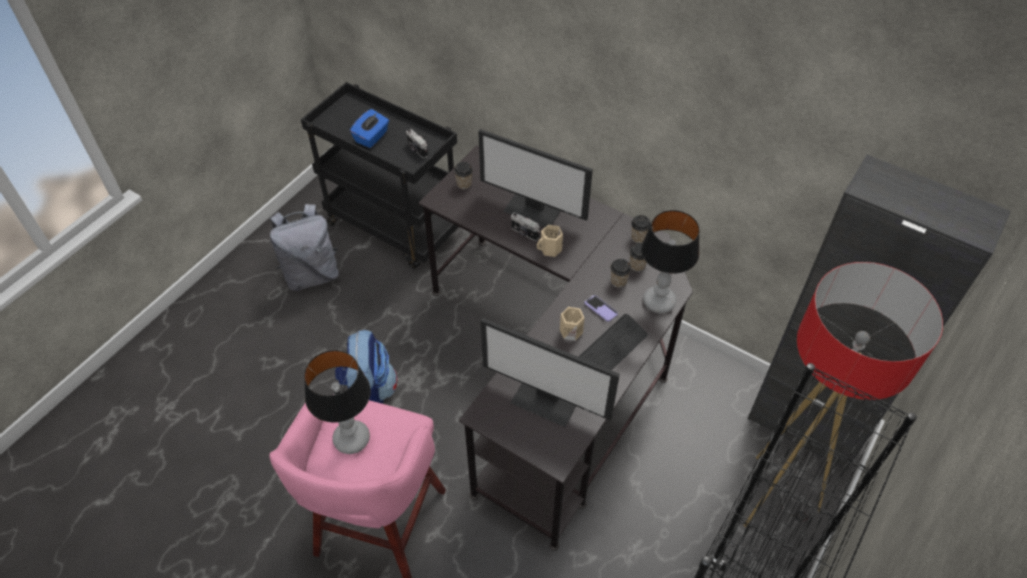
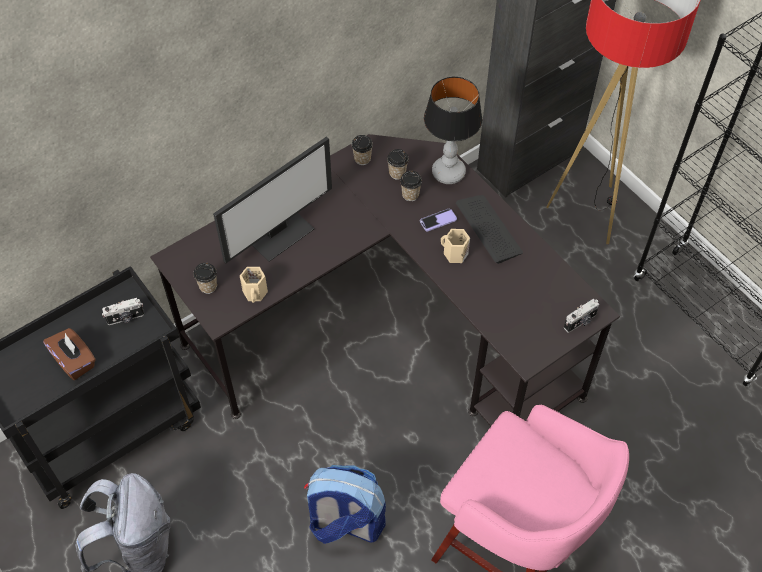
camera: 70 degrees left, 5 degrees up
table lamp [304,350,371,454] -> none
blue tissue box [350,109,389,148] -> brown tissue box [43,328,96,380]
monitor [481,318,620,427] -> none
camera [511,212,540,241] -> camera moved to [564,299,599,333]
beige mug [537,225,563,257] -> beige mug moved to [240,267,268,303]

